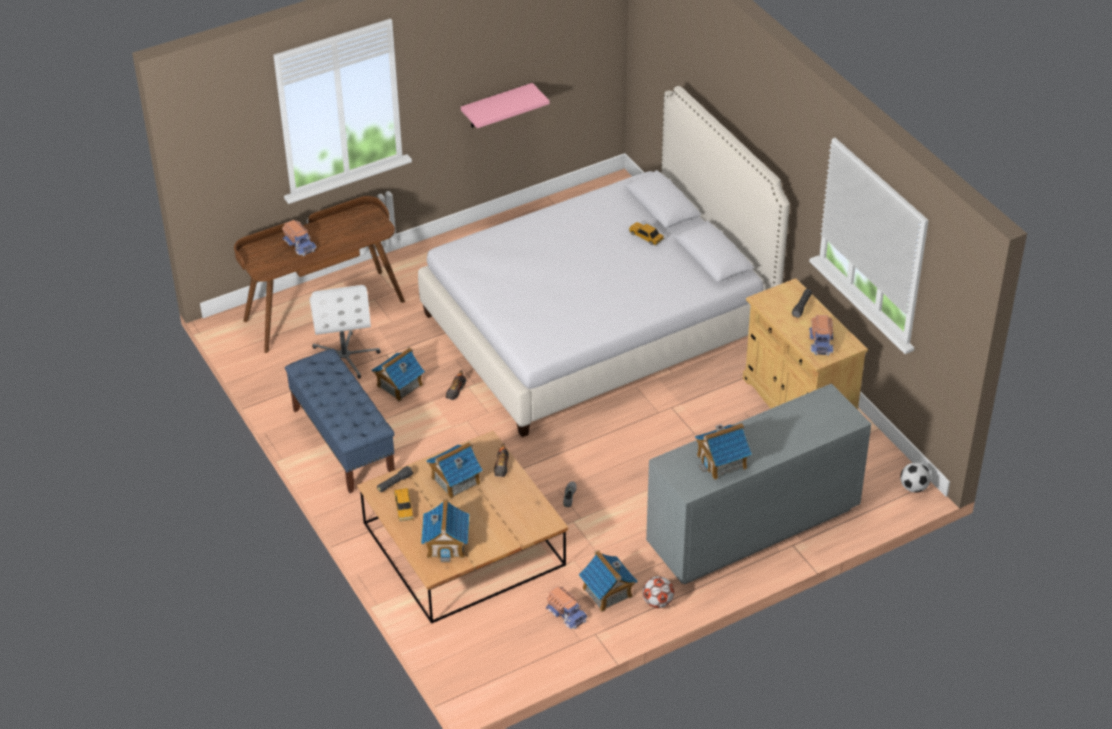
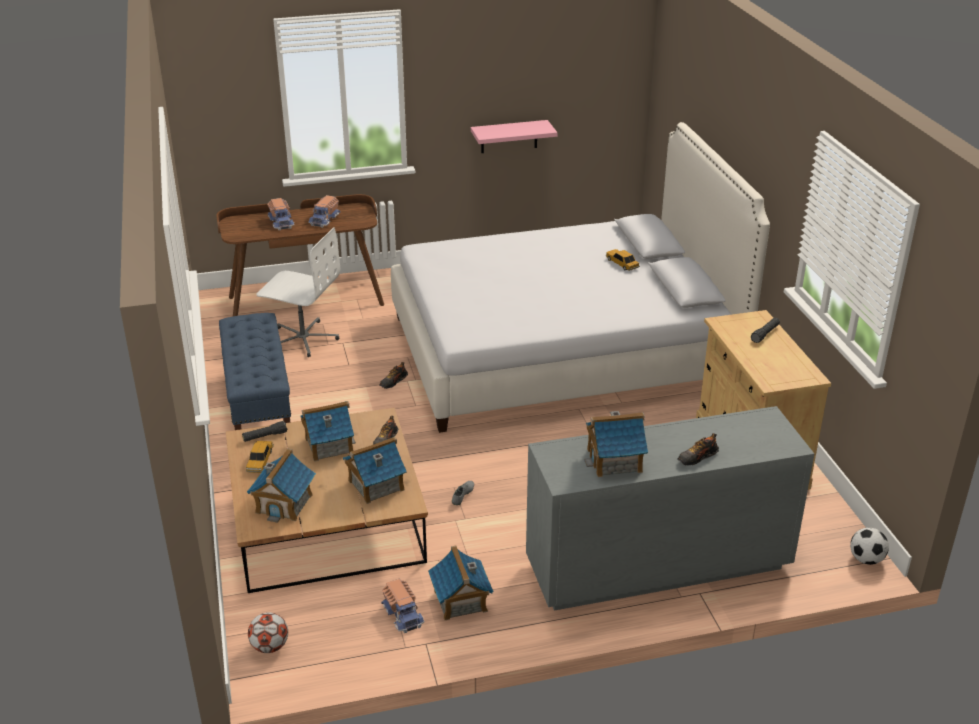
camera: 15 degrees right, 10 degrees down
white office chair [309,285,380,379] -> white office chair turned 75 degrees counterclockwise [256,227,340,357]
toy house [372,347,425,402] -> toy house moved to [343,437,407,504]
football [642,576,674,608] -> football moved to [248,612,288,653]
toy truck [809,315,834,356] -> toy truck moved to [308,195,341,228]
none -> shoe [677,433,719,466]

